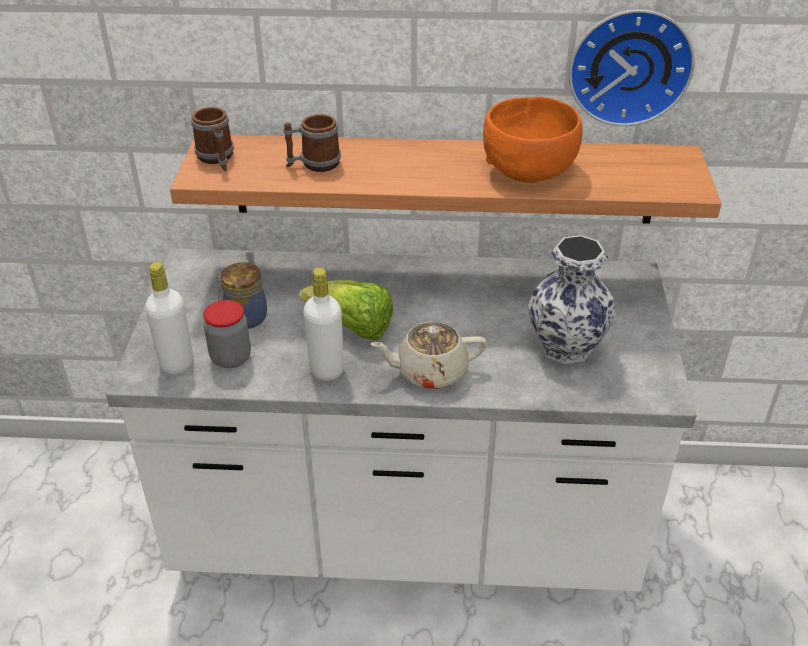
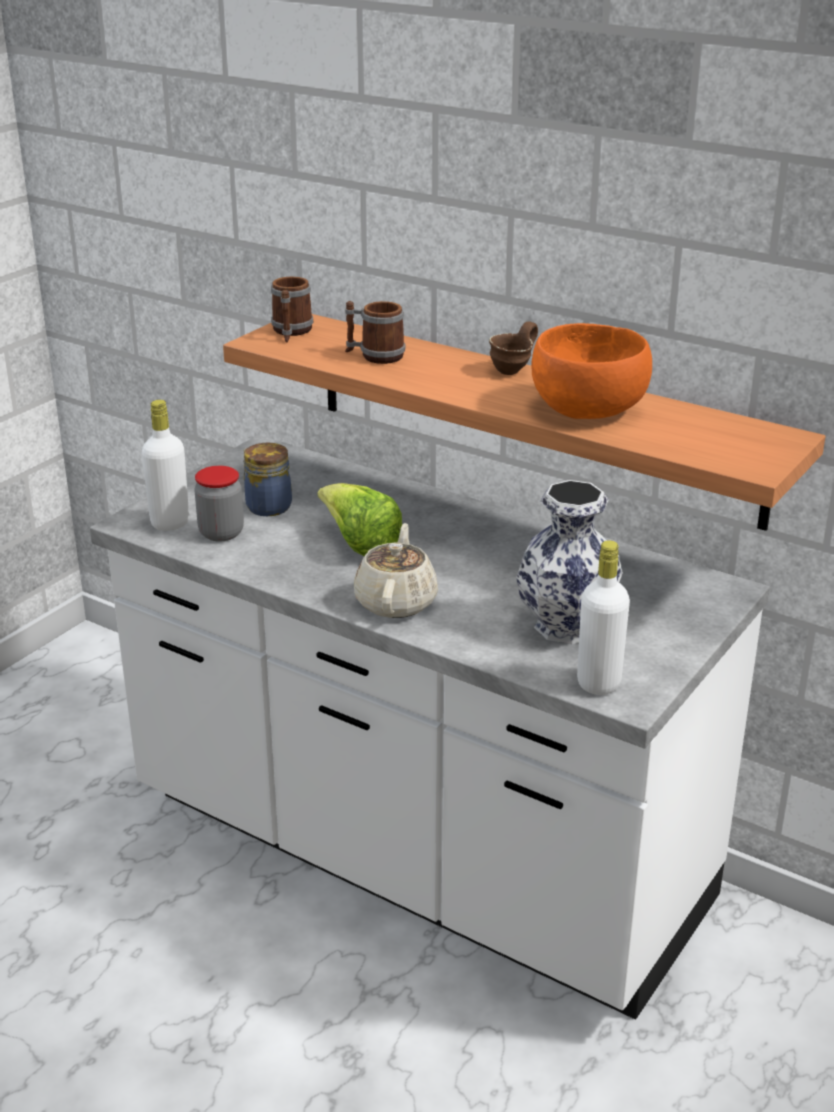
camera: 30 degrees right, 10 degrees down
white bottle [303,267,344,381] -> white bottle moved to [577,540,630,695]
beige teapot [370,322,487,389] -> beige teapot turned 75 degrees clockwise [354,523,438,618]
wall clock [569,9,695,126] -> none
none -> brown mug [489,321,538,375]

